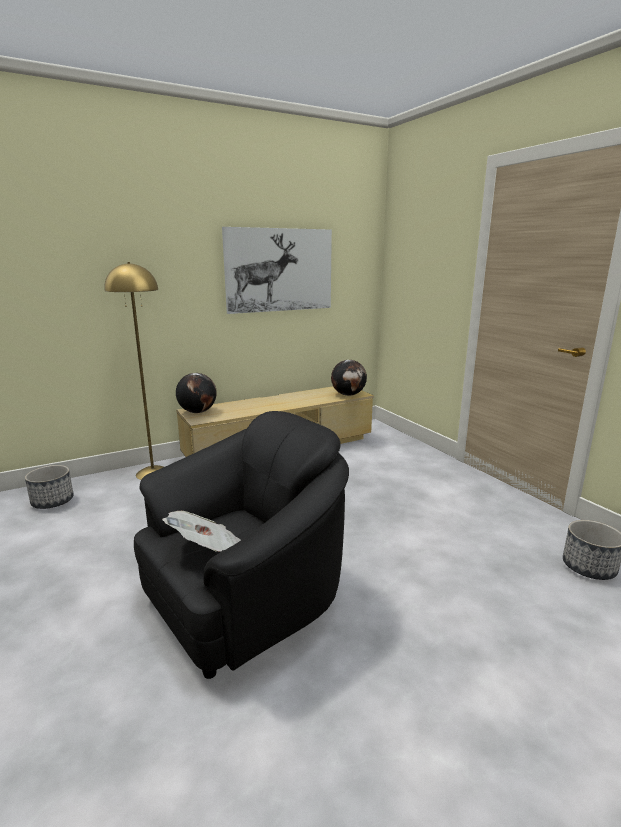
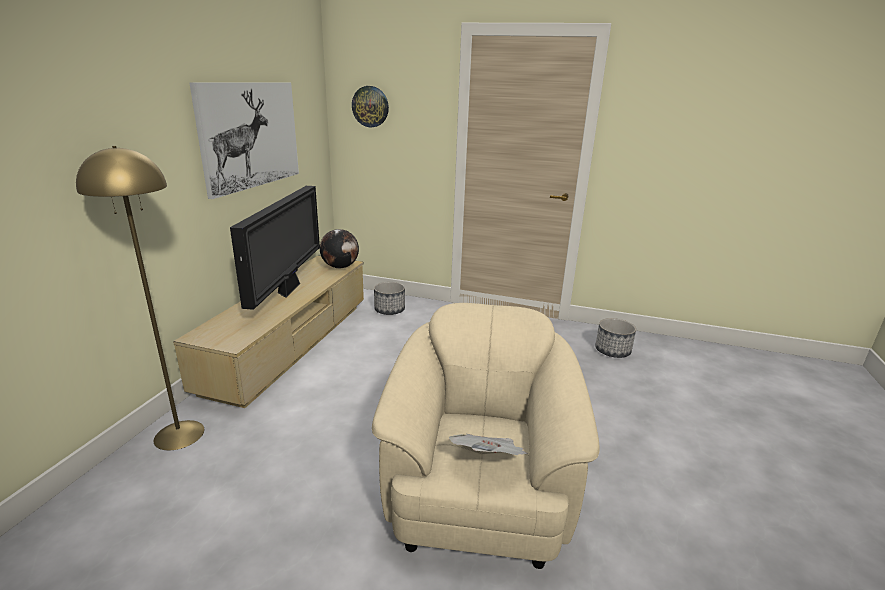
camera: 45 degrees left, 5 degrees up
planter [25,465,74,509] -> planter moved to [374,282,405,315]
black armchair [134,411,349,679] -> beige armchair [372,303,600,569]
globe [176,373,216,413] -> none
none -> television [230,186,320,310]
none -> wall clock [352,86,389,127]

